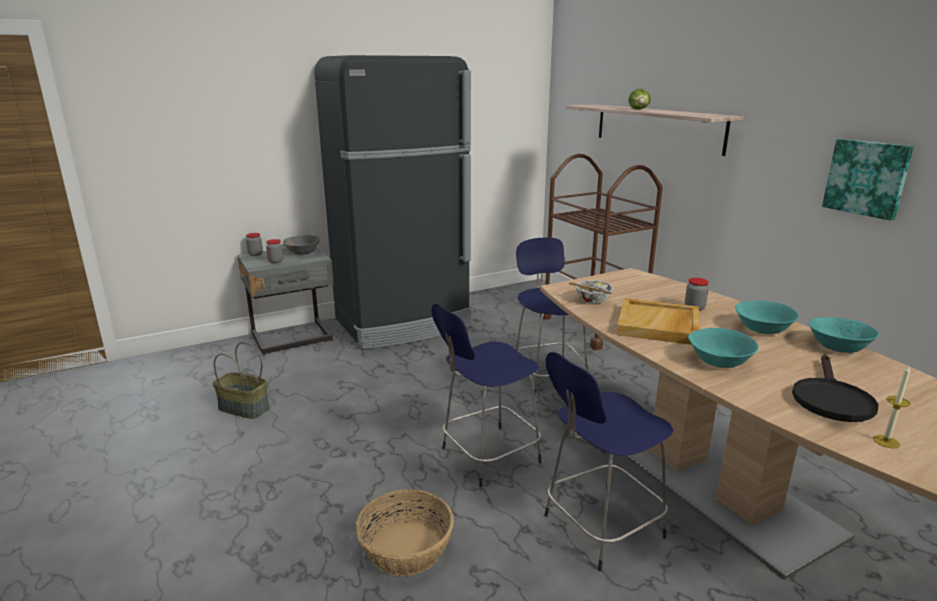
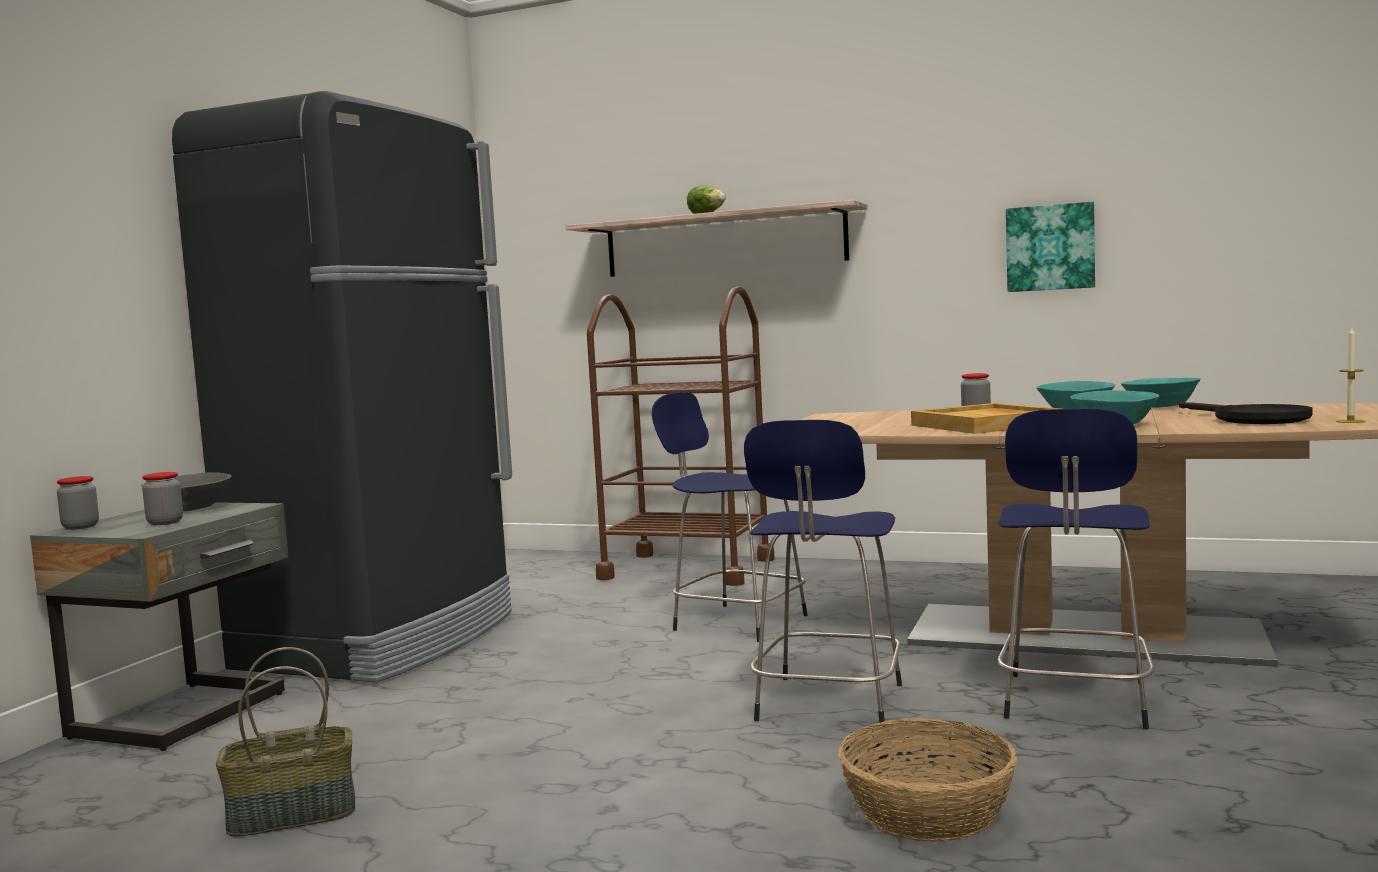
camera: 40 degrees left, 15 degrees down
bowl [568,280,614,304] -> none

